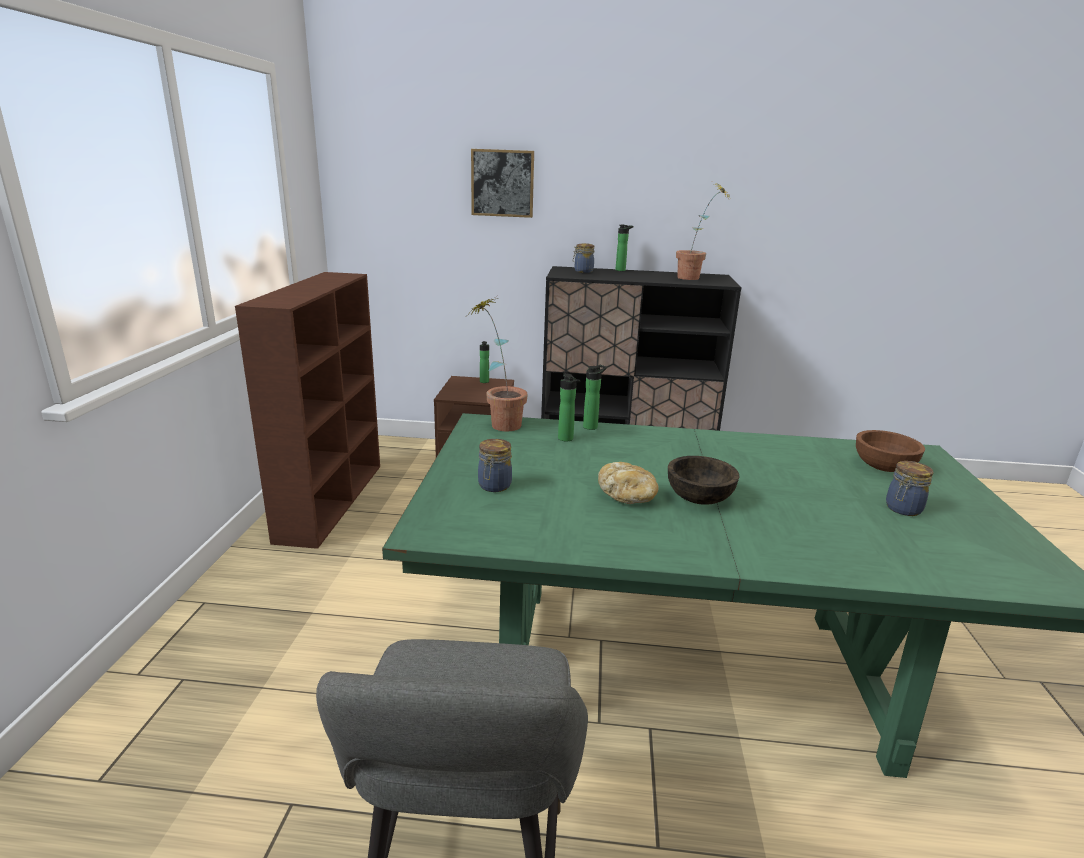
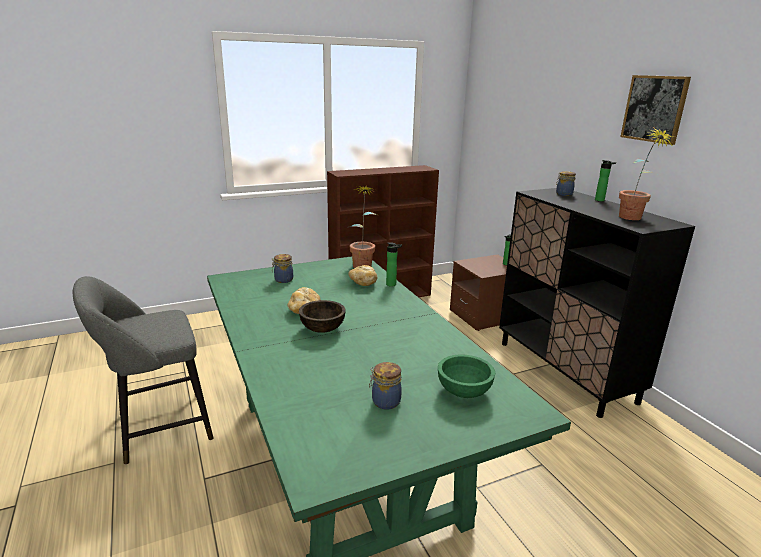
camera: 60 degrees right, 0 degrees up
picture [471,149,534,218] -> picture moved to [620,75,691,145]
bottle [558,373,581,441] -> bread [348,265,377,286]
brown bowl [856,430,925,472] -> green bowl [438,354,495,398]

